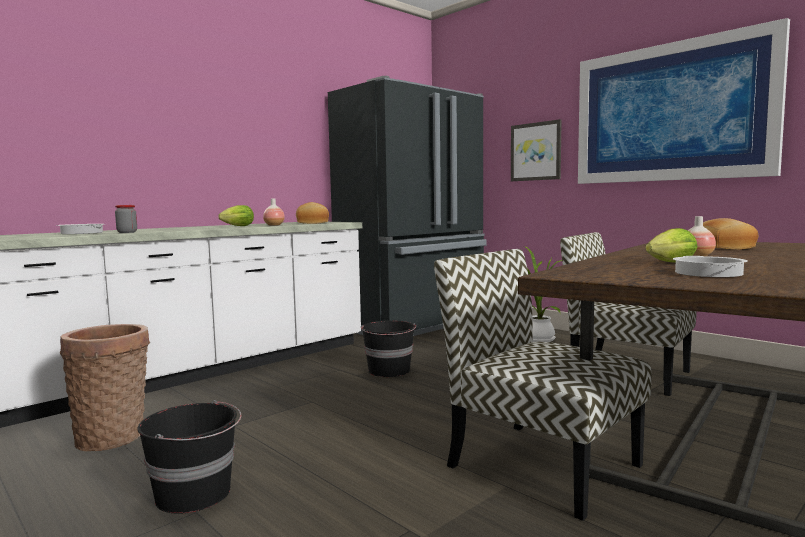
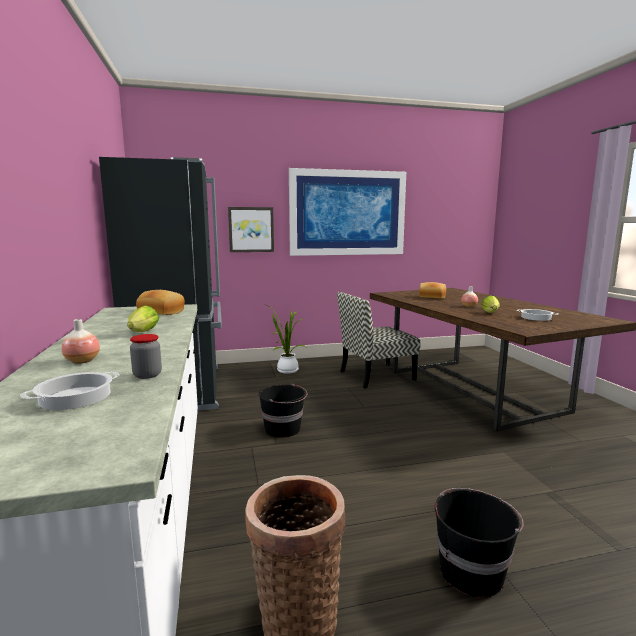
camera: 60 degrees left, 5 degrees up
vase [263,198,285,226] -> vase moved to [62,319,100,364]
chair [434,249,651,521] -> none

